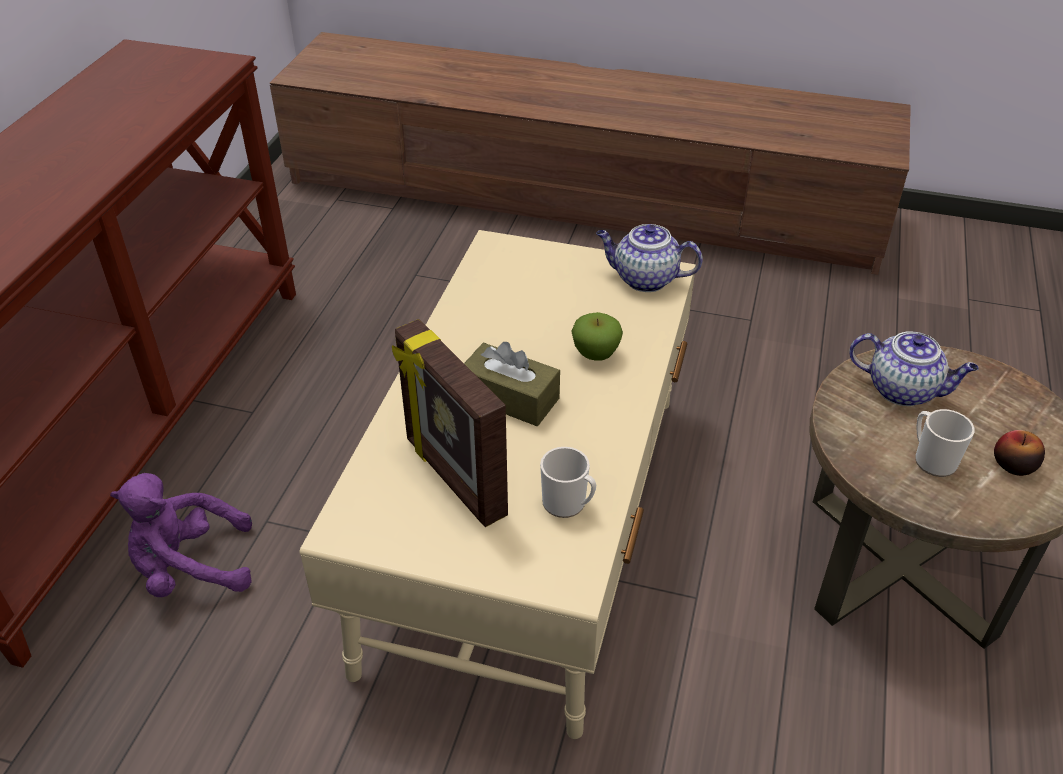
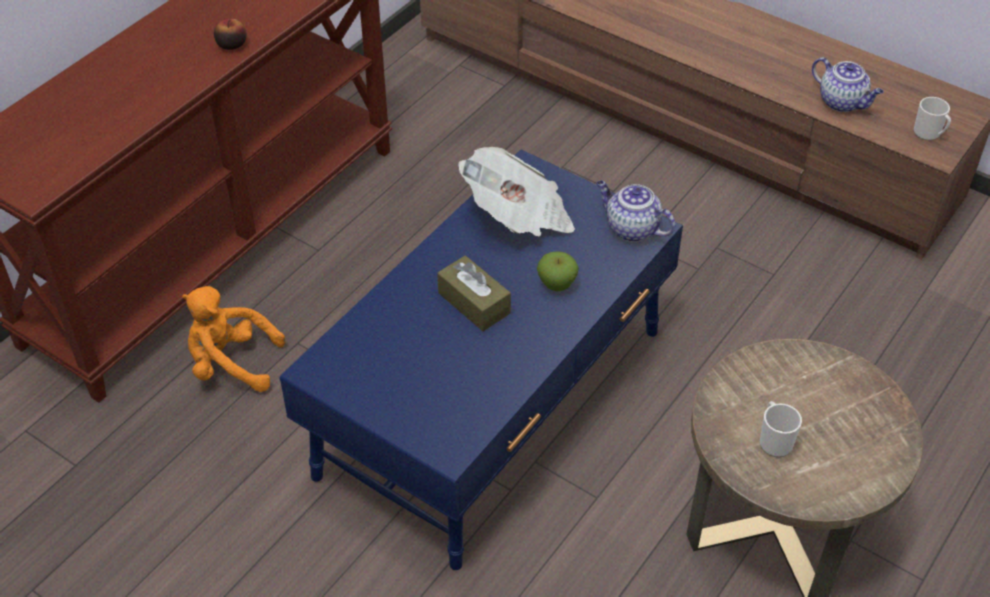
camera: 20 degrees right, 5 degrees up
purple plush toy [110,473,252,597] -> orange plush toy [182,286,285,392]
beige coffee table [299,230,696,739] -> blue coffee table [280,150,683,570]
picture frame [392,319,508,527] -> none
mug [540,447,596,518] -> mug moved to [914,97,951,141]
teapot [849,331,979,406] -> teapot moved to [812,57,884,112]
apple [994,430,1045,476] -> apple moved to [214,19,247,50]
none -> newspaper [458,147,575,237]

